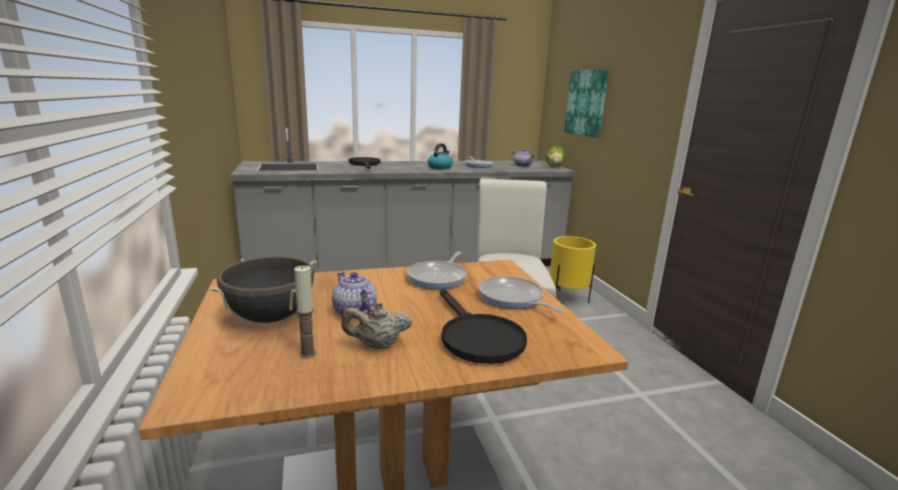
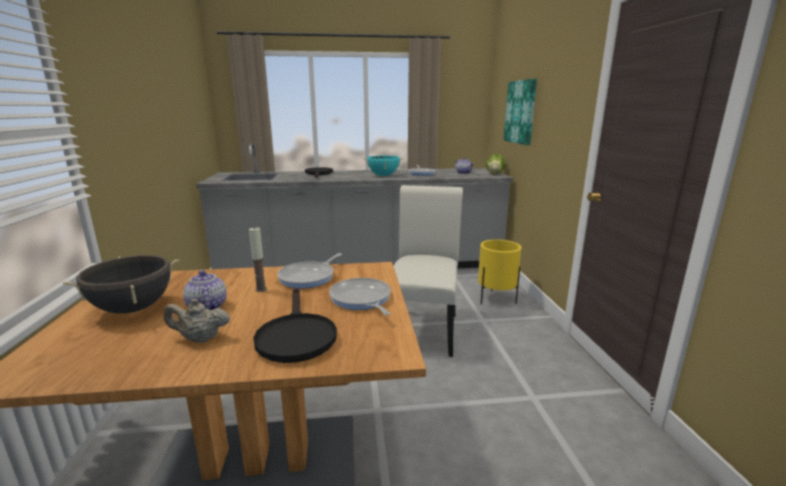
camera: 10 degrees right, 0 degrees up
candle [294,265,316,358] -> candle moved to [249,227,267,292]
kettle [428,143,453,169] -> turquoise cooking pot [363,155,404,176]

